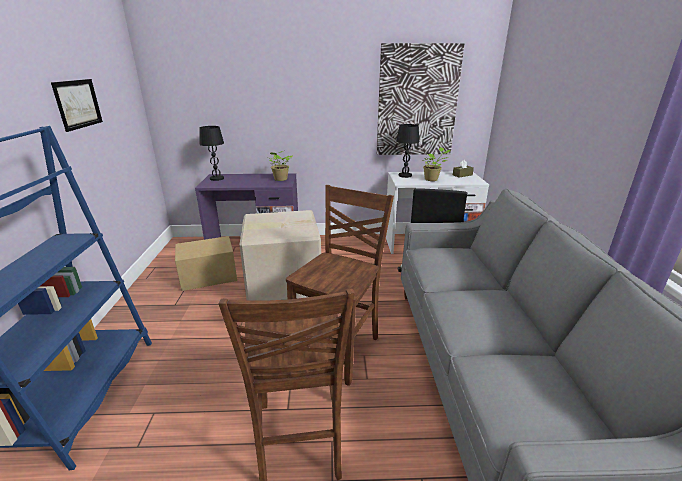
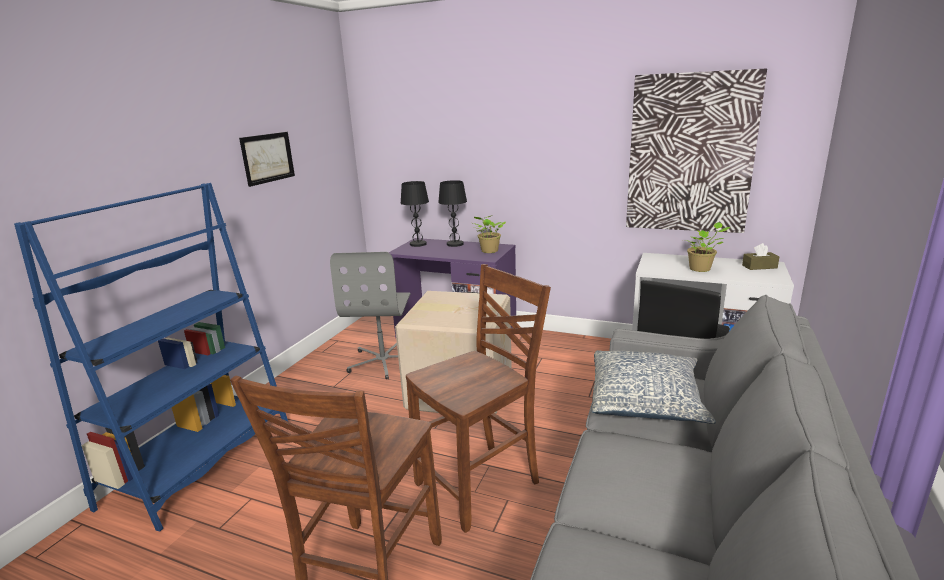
camera: 25 degrees right, 5 degrees down
cardboard box [175,236,237,291] -> grey office chair [330,252,411,380]
black table lamp [396,124,419,178] -> black table lamp moved to [438,180,467,247]
none -> pillow [591,350,716,424]

